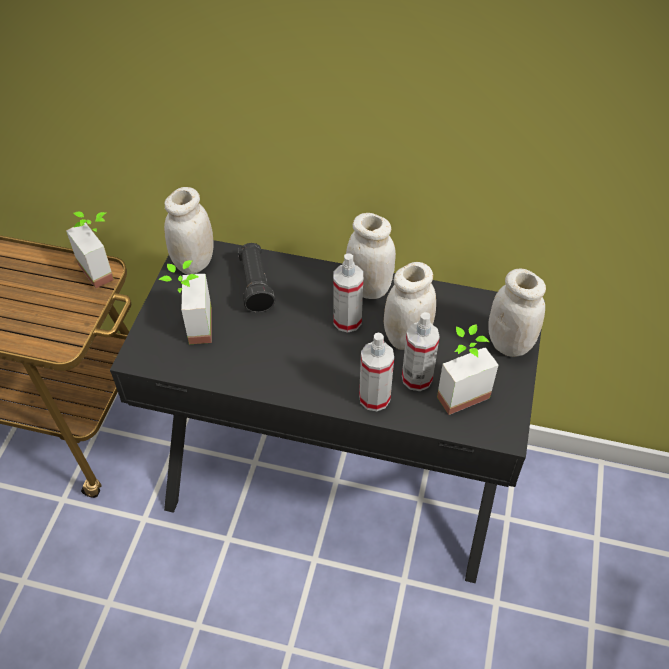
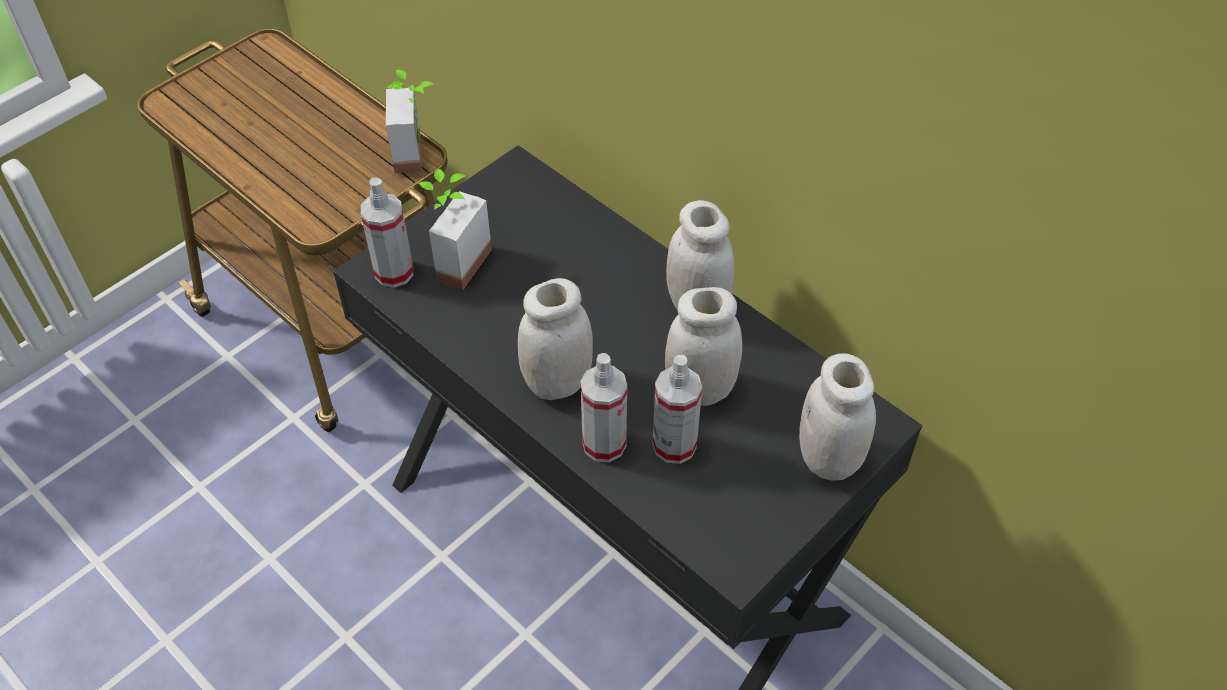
camera: 30 degrees right, 0 degrees up
white jar [164,187,214,275] -> white jar moved to [518,278,593,400]
black flashlight [238,243,275,313] -> none
spray bottle [333,253,363,333] -> spray bottle moved to [361,177,413,288]
potted plant [437,324,498,415] -> none

